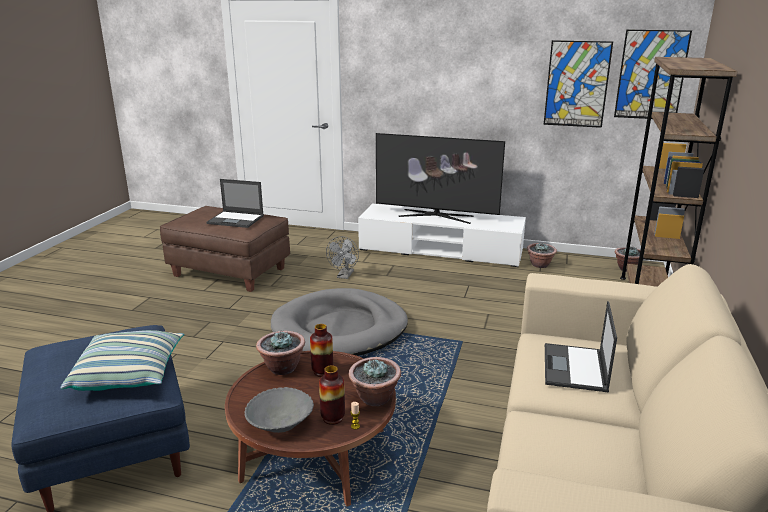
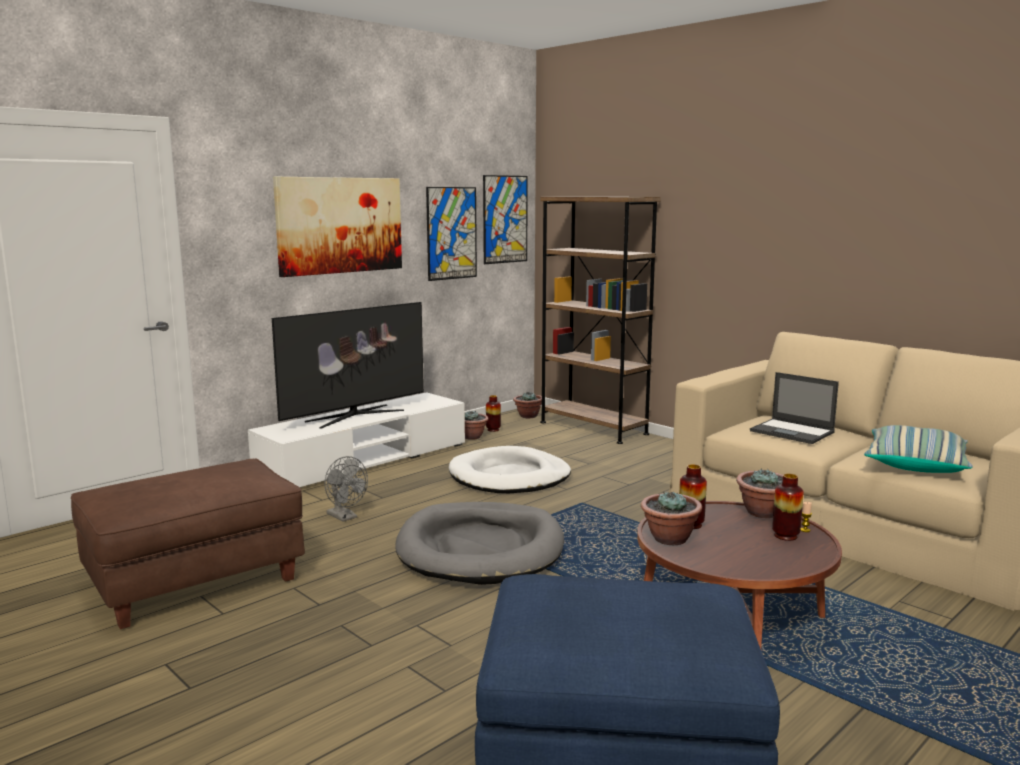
camera: 60 degrees left, 10 degrees down
pillow [61,330,185,391] -> pillow moved to [864,425,973,473]
laptop [206,179,264,228] -> none
grey bowl [244,387,314,433] -> none
none -> picture [273,177,402,277]
none -> white dog bed [449,446,571,493]
none -> vase [486,395,501,432]

